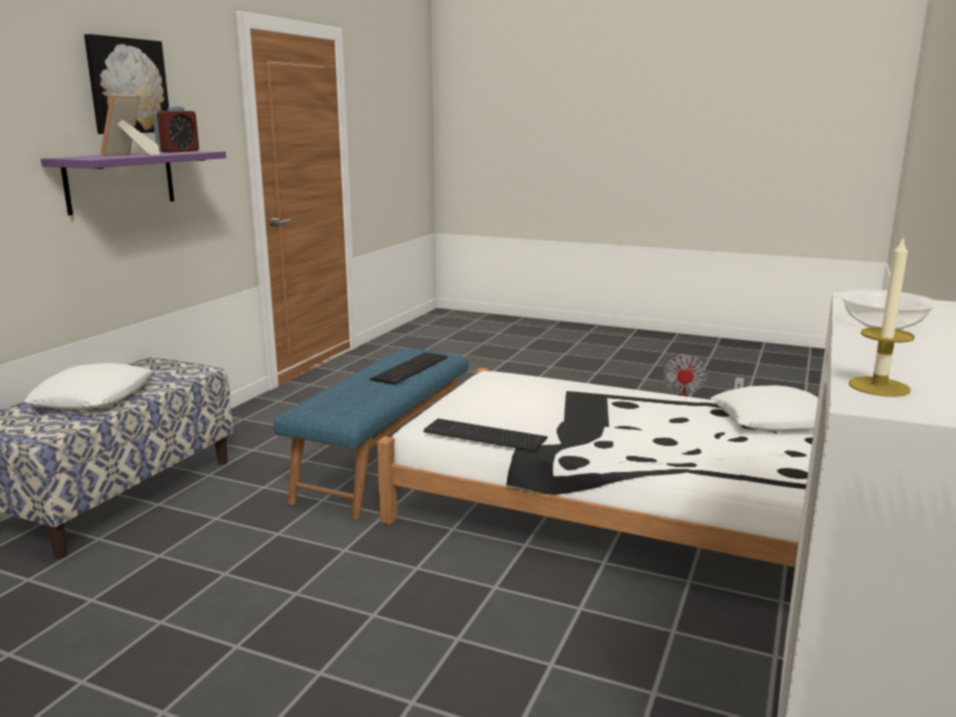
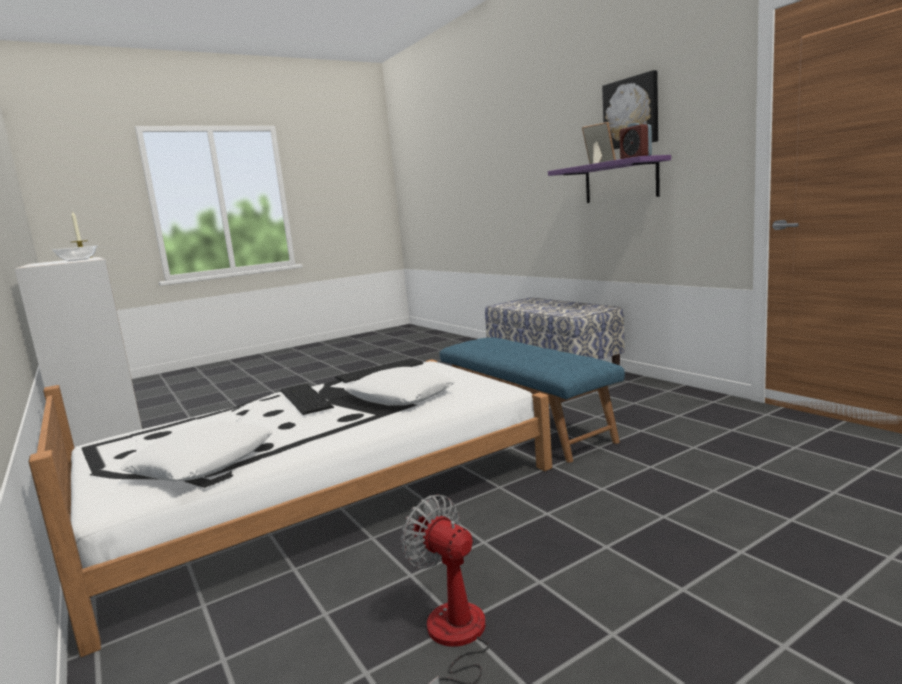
camera: 125 degrees right, 5 degrees down
white pillow [24,363,152,410] -> white pillow moved to [344,367,456,406]
keyboard [370,352,447,385] -> keyboard moved to [280,384,334,415]

